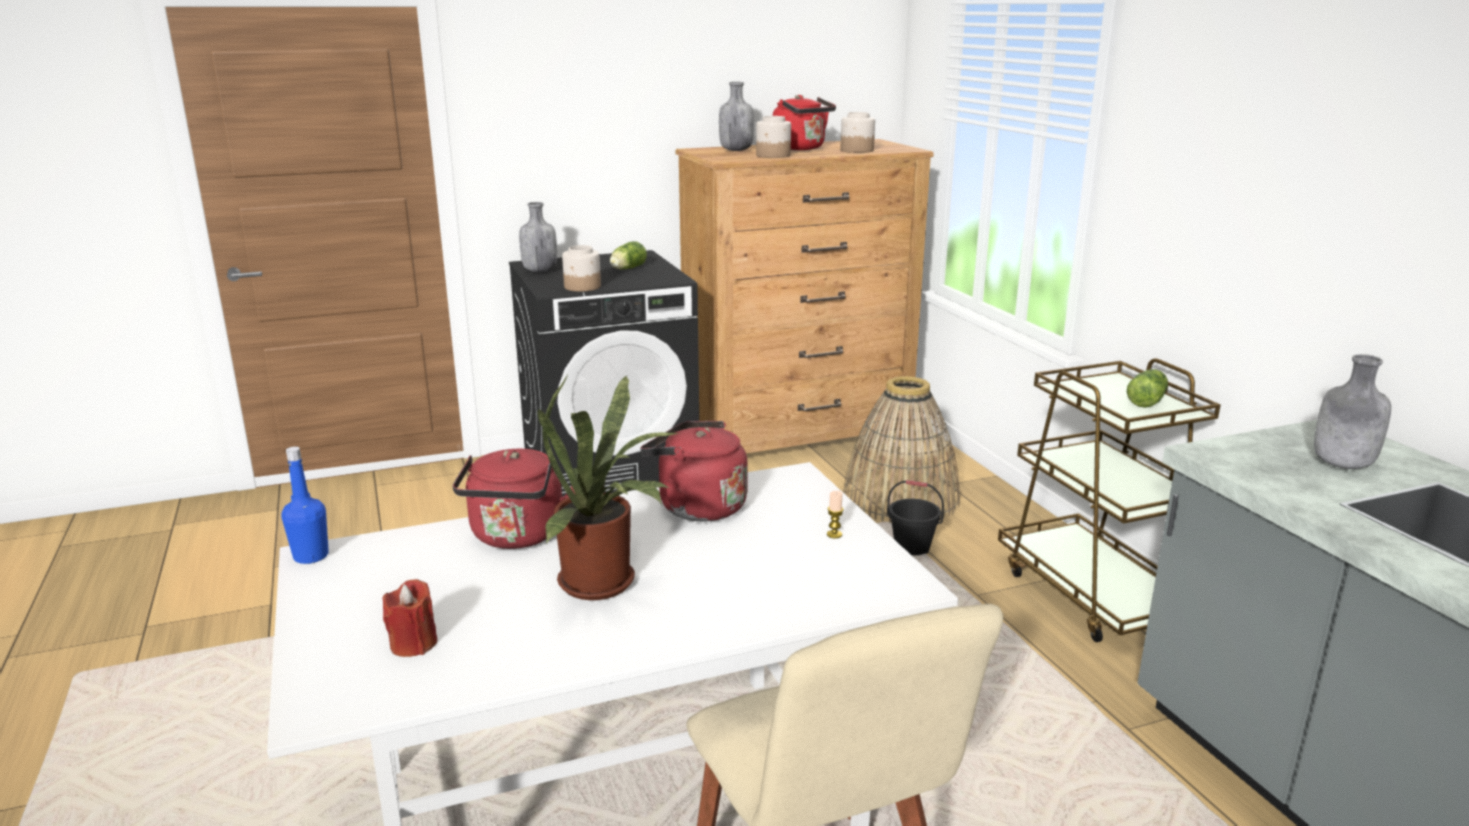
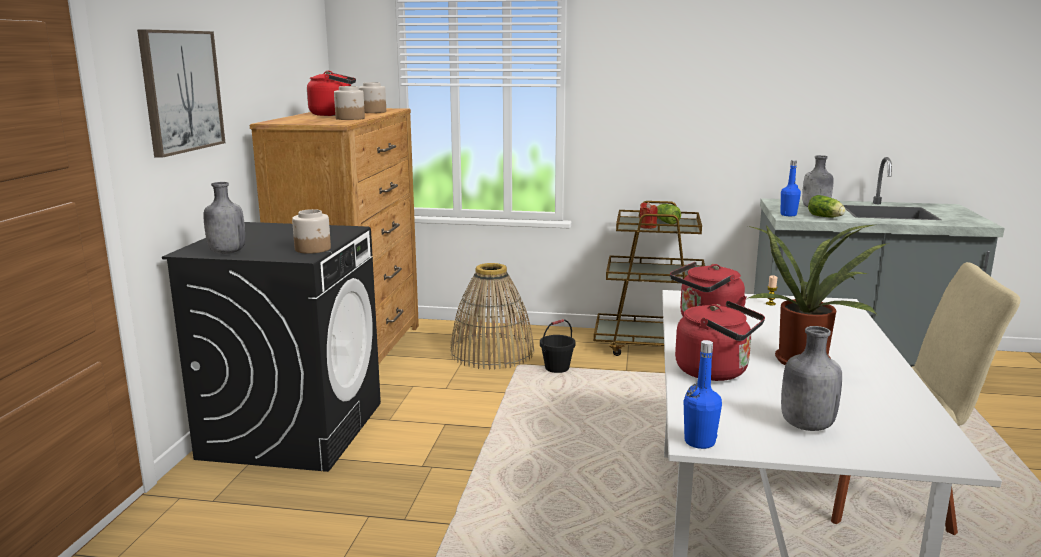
camera: 60 degrees left, 5 degrees down
red candle [382,579,437,657] -> red candle moved to [640,202,658,229]
lettuce [610,241,647,269] -> lettuce moved to [808,195,846,218]
grey bottle [719,82,754,151] -> grey bottle moved to [781,326,842,431]
none -> picture [137,29,225,158]
none -> blue bottle [781,160,801,216]

